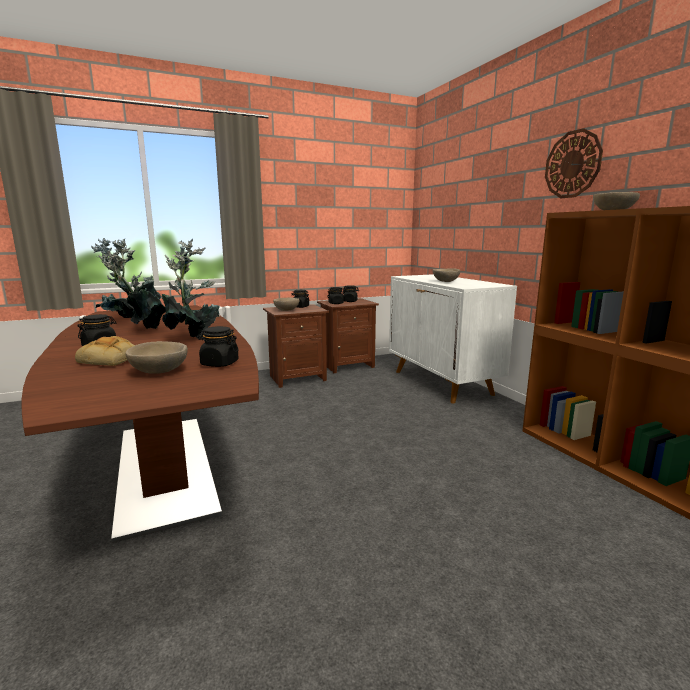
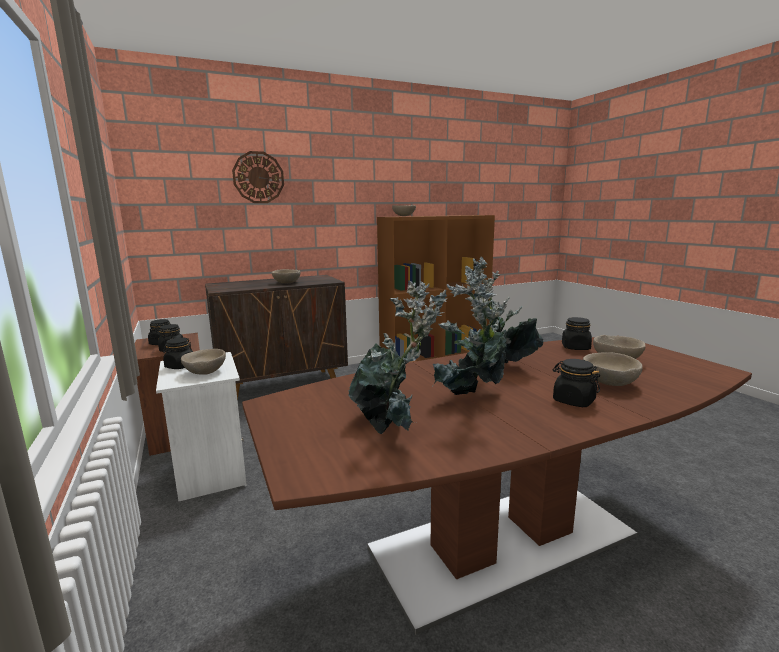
camera: 90 degrees left, 0 degrees up
bread [75,336,135,366] -> beige bowl [583,352,643,386]
brown nightstand [263,304,329,388] -> white nightstand [156,352,247,501]
white cabinet [389,274,517,404] -> brown cabinet [205,275,348,401]
wall clock [545,128,603,198] -> wall clock moved to [232,151,284,203]

